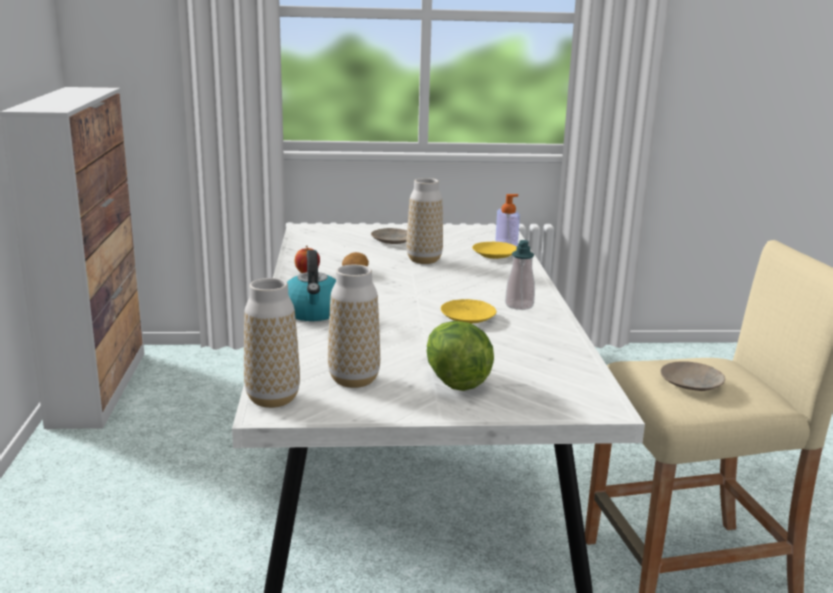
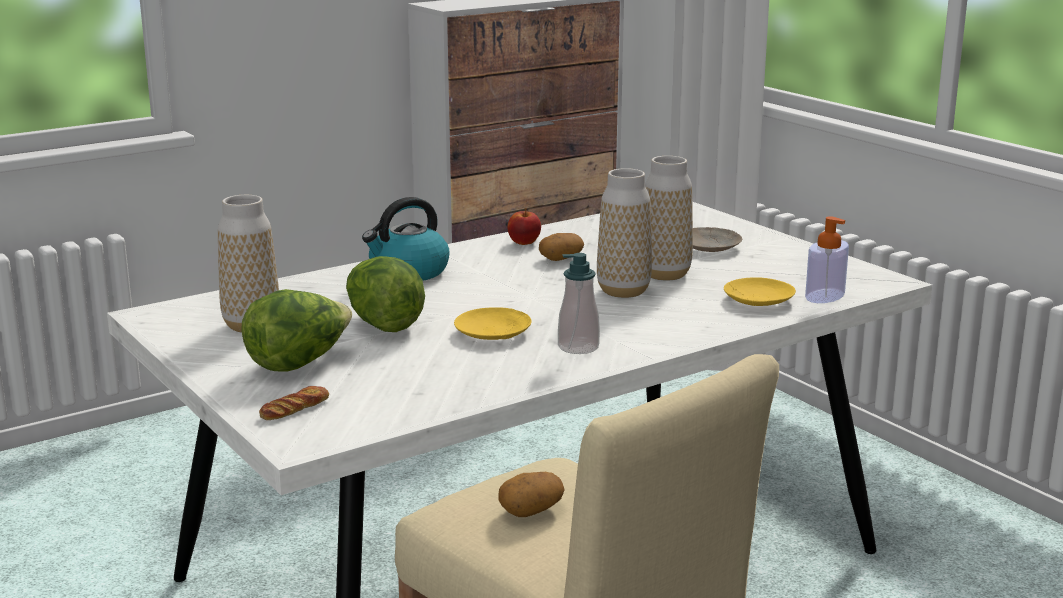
camera: 60 degrees right, 0 degrees up
vase [244,278,300,408] -> vase moved to [597,168,652,298]
beige plate [660,361,725,391] -> potato [498,472,565,517]
none -> bread [259,386,329,420]
none -> lettuce [346,256,425,332]

